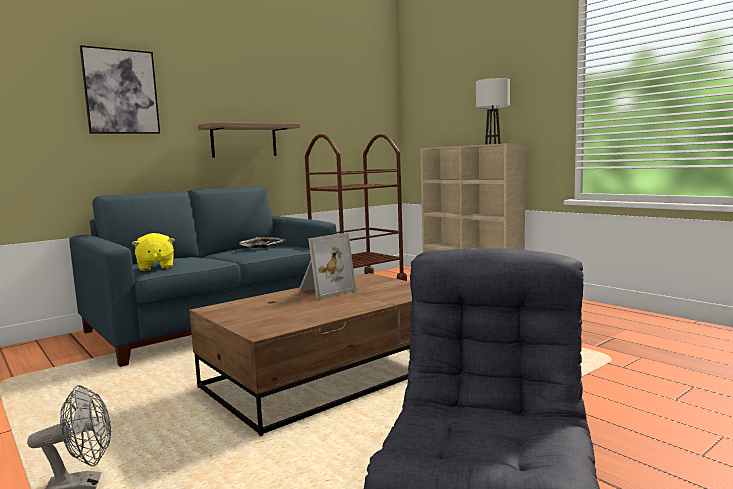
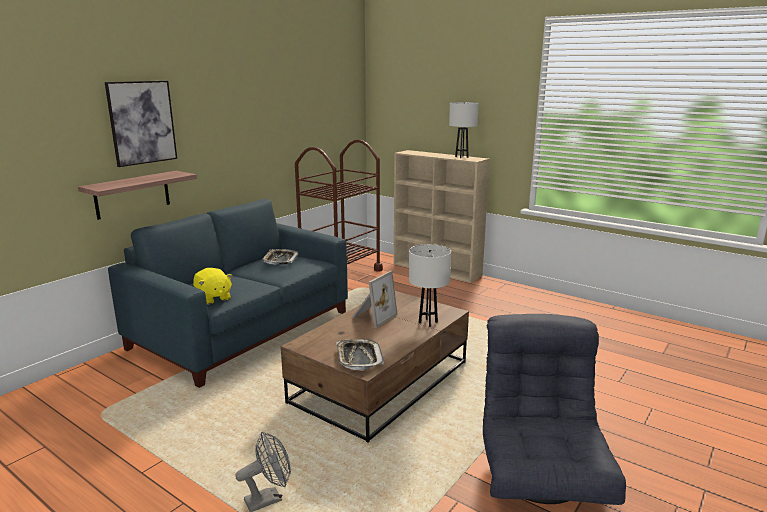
camera: 15 degrees left, 10 degrees up
shelf [198,122,300,158] -> shelf moved to [78,171,197,220]
none -> tray [336,339,384,371]
none -> white table lamp [409,244,451,327]

